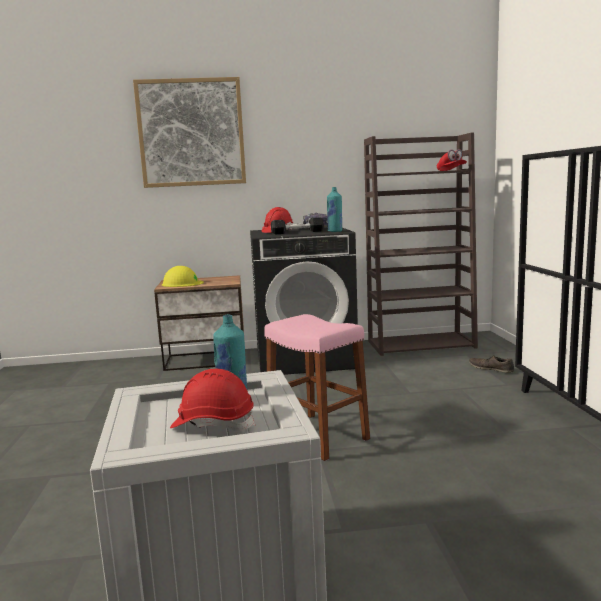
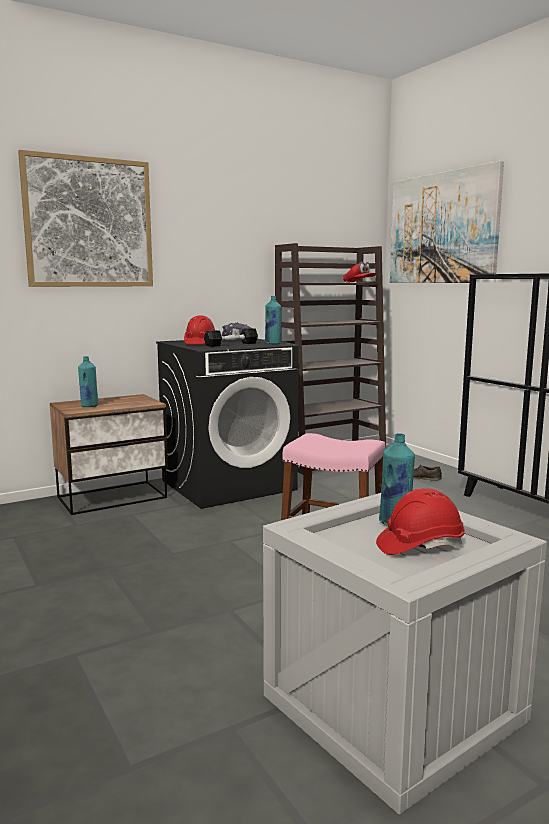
camera: 25 degrees left, 0 degrees up
yellow hard hat [162,266,204,287] -> turquoise bottle [78,356,99,407]
none -> picture [390,161,504,283]

